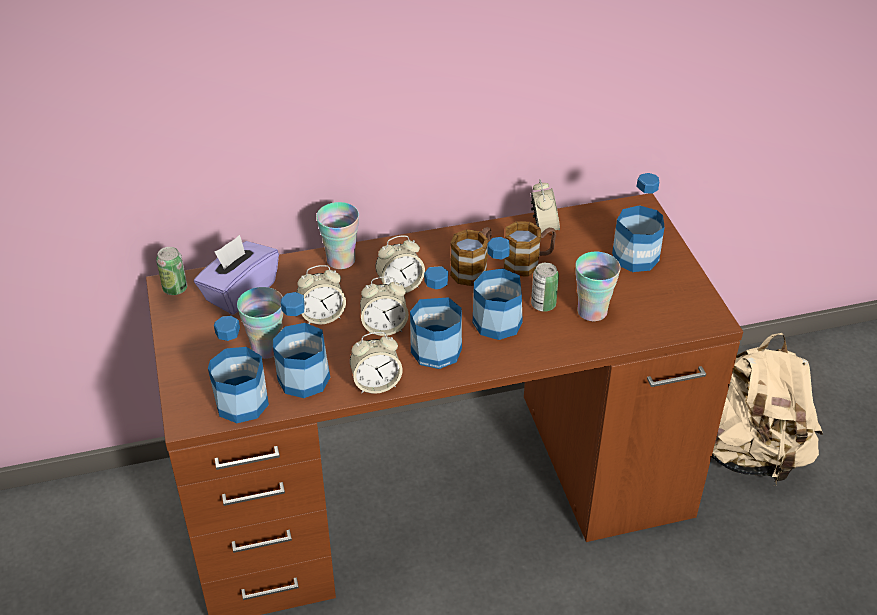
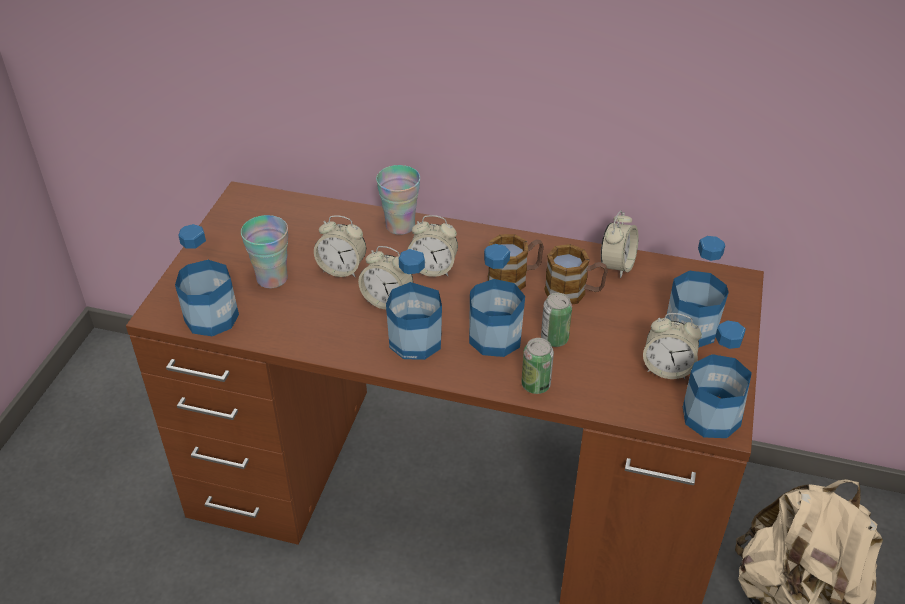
camera: 30 degrees right, 0 degrees up
can [156,247,187,295] -> can moved to [522,338,554,394]
purple tissue box [194,235,279,315] -> none
bottle [273,292,330,398] -> bottle moved to [683,320,752,438]
alarm clock [350,332,403,394] -> alarm clock moved to [643,313,702,379]
cup [575,252,621,321] -> none

